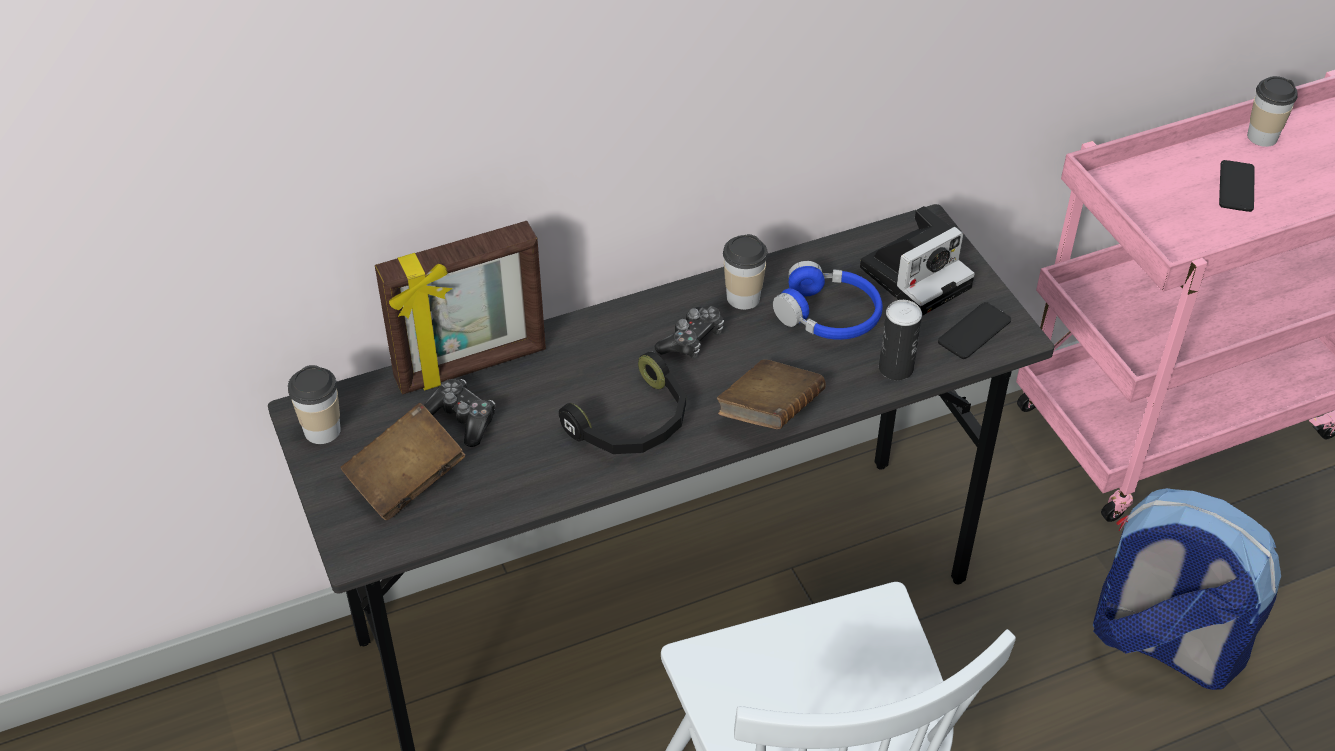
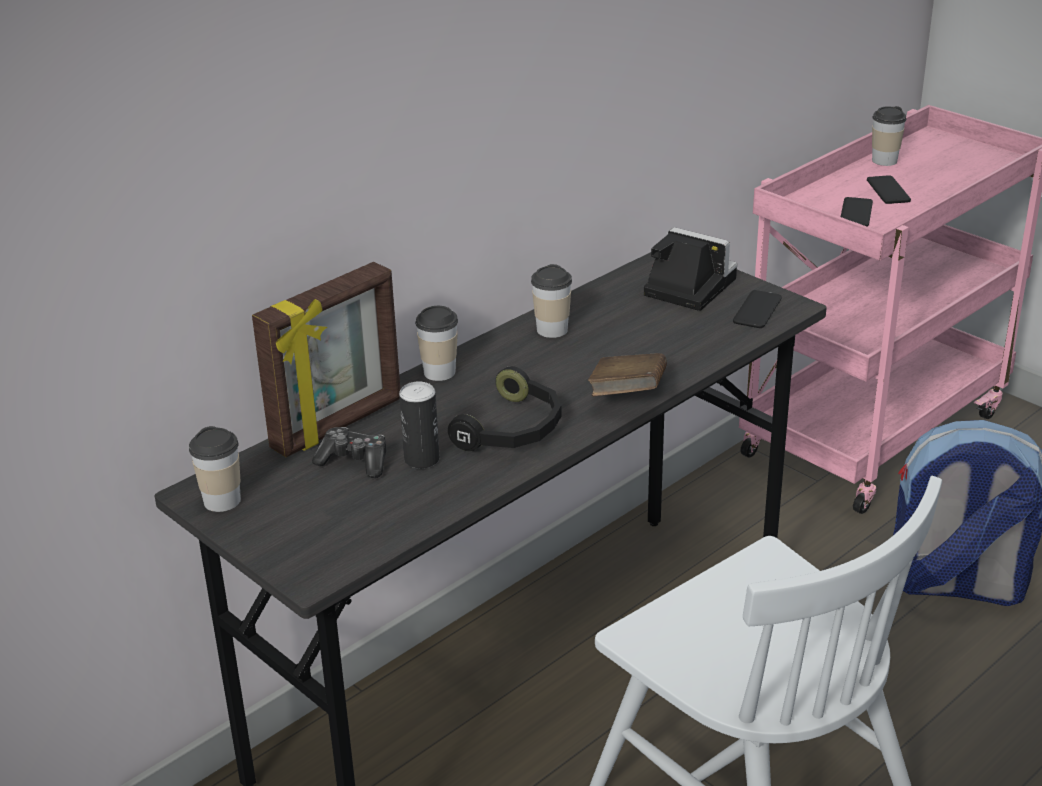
camera: 20 degrees left, 15 degrees down
brown book [340,403,465,520] -> none
game controller [655,306,724,358] -> none
blue headphones [773,261,883,340] -> none
camera [860,206,975,316] -> camera turned 90 degrees counterclockwise [644,227,737,311]
can [879,300,922,380] -> can moved to [399,381,440,469]
none -> cup [415,306,458,381]
none -> phone [841,197,873,227]

